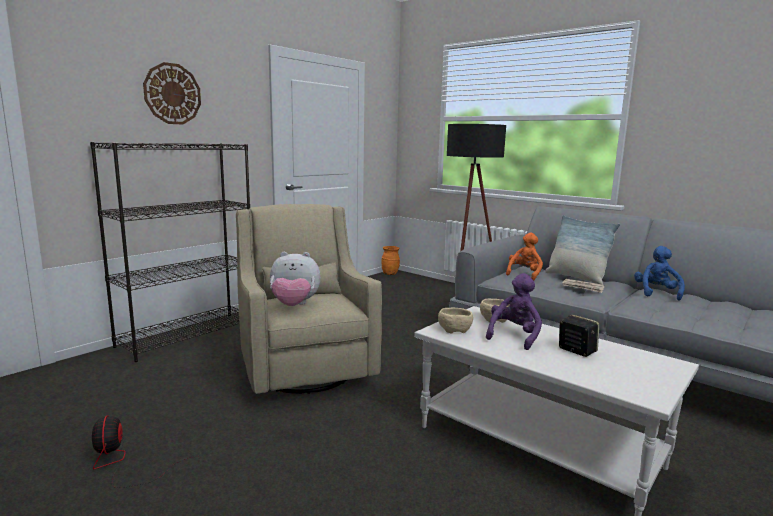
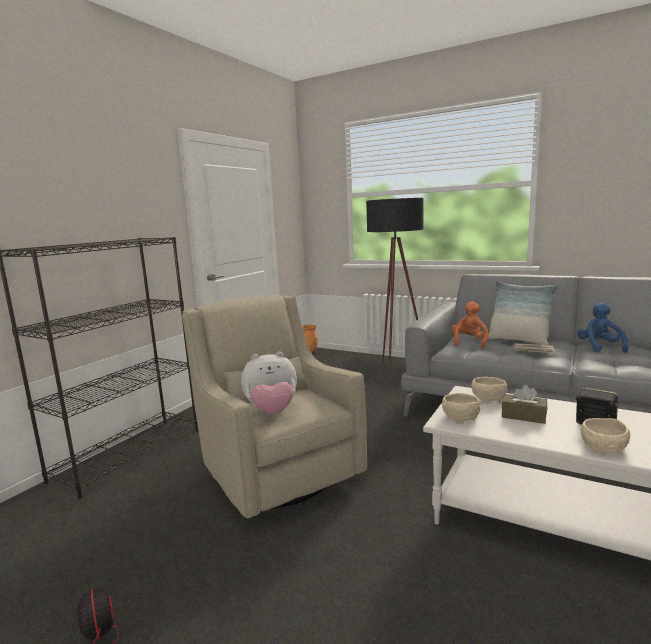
camera: 10 degrees left, 0 degrees up
wall clock [143,62,201,125] -> none
purple plush toy [486,273,542,350] -> brown tissue box [502,385,547,424]
none -> beige bowl [581,418,630,453]

